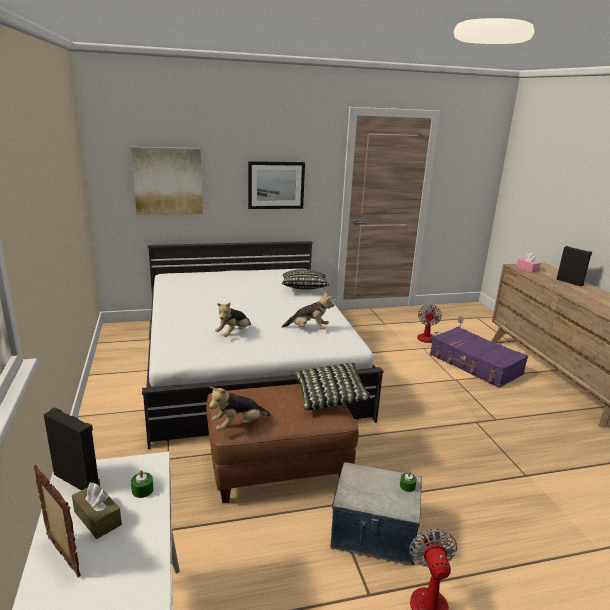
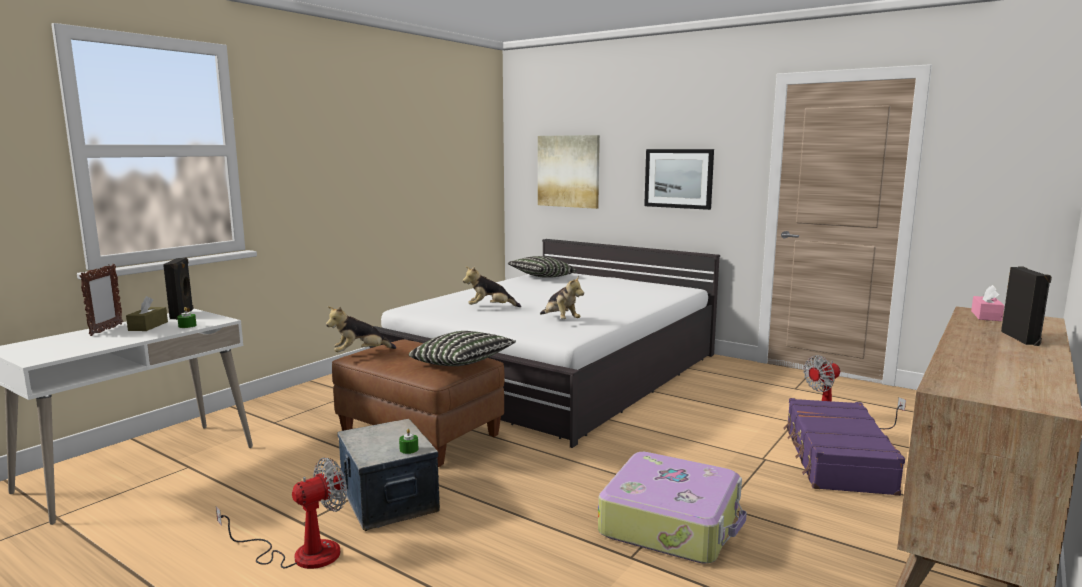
camera: 50 degrees right, 10 degrees down
plush toy [209,387,271,431] -> plush toy turned 45 degrees counterclockwise [326,306,396,352]
pillow [282,269,329,290] -> pillow moved to [507,256,576,278]
none -> suitcase [598,452,747,564]

